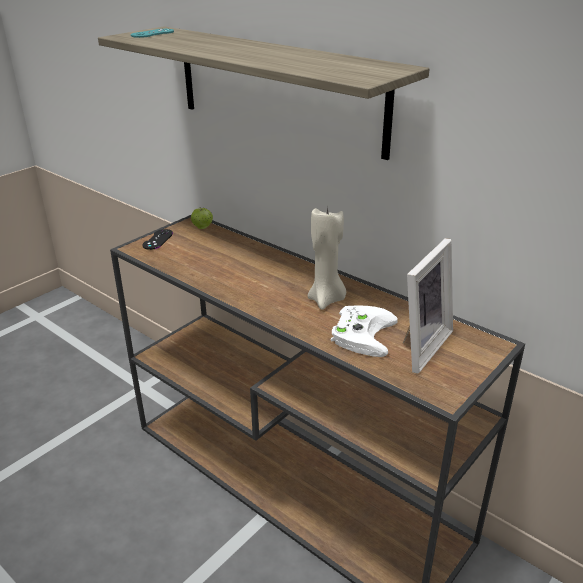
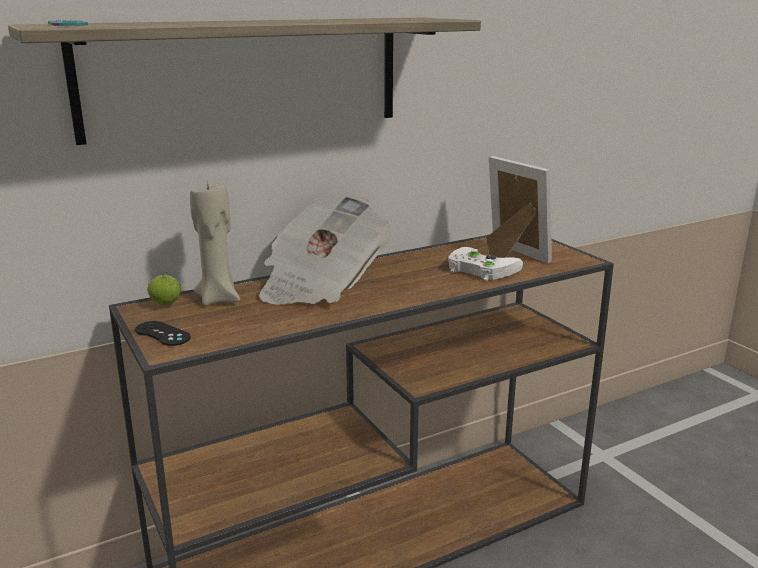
camera: 70 degrees left, 10 degrees down
beige candle [308,207,346,310] -> beige candle moved to [190,181,240,306]
none -> newspaper [259,196,391,305]

